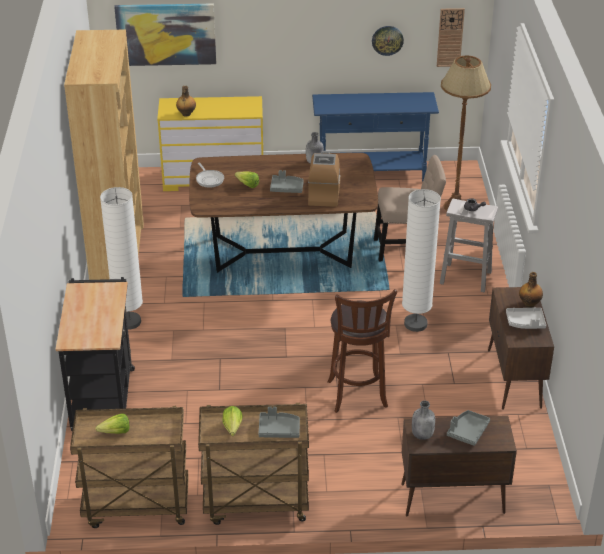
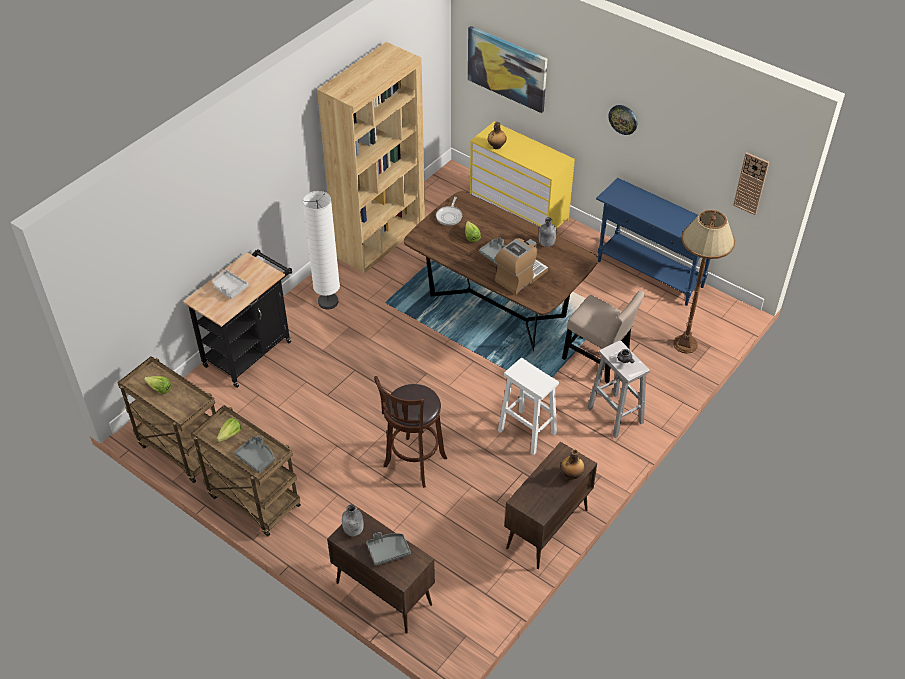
camera: 40 degrees right, 10 degrees up
wall clock [372,26,404,56] -> wall clock moved to [609,105,637,135]
white floor lamp [402,189,441,332] -> white stool [498,358,559,455]
grey tray [506,307,546,329] -> grey tray moved to [212,270,249,299]

